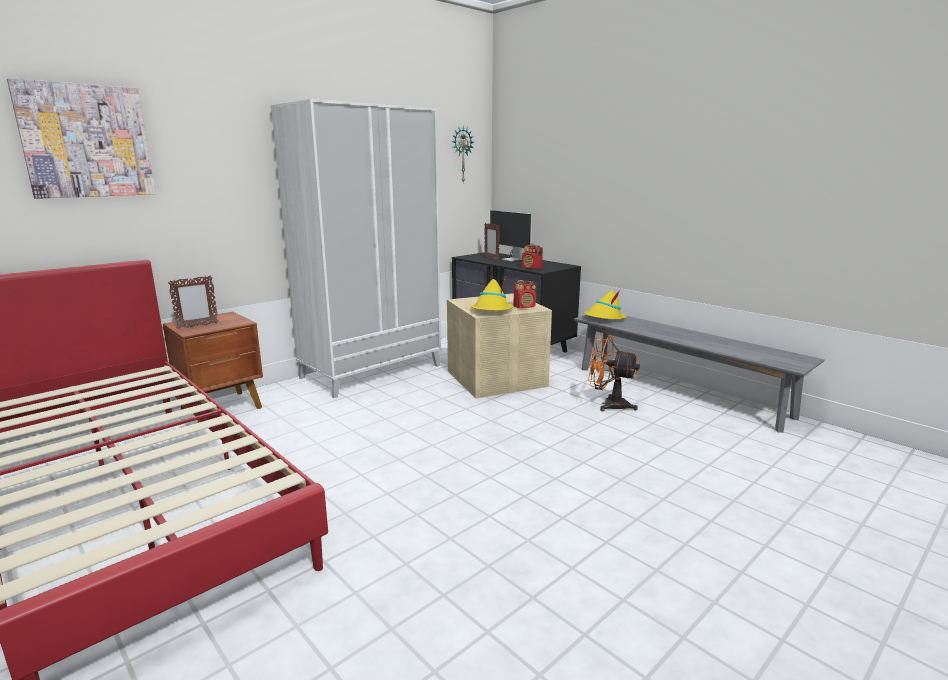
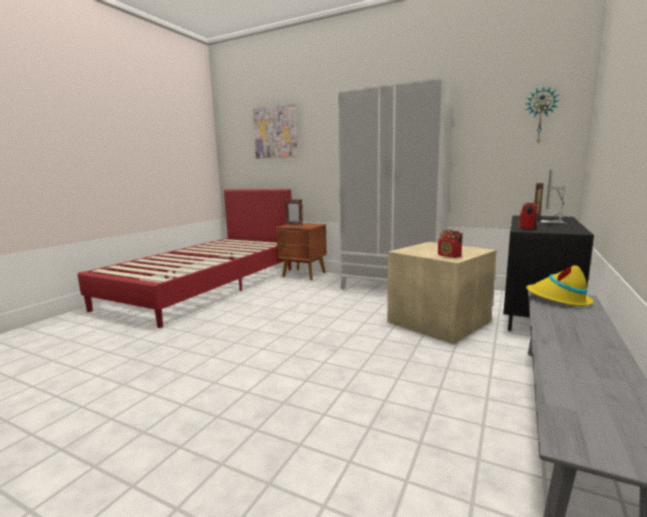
camera: 70 degrees right, 5 degrees down
yellow hat [471,277,514,310] -> none
orange fan [587,335,640,411] -> none

